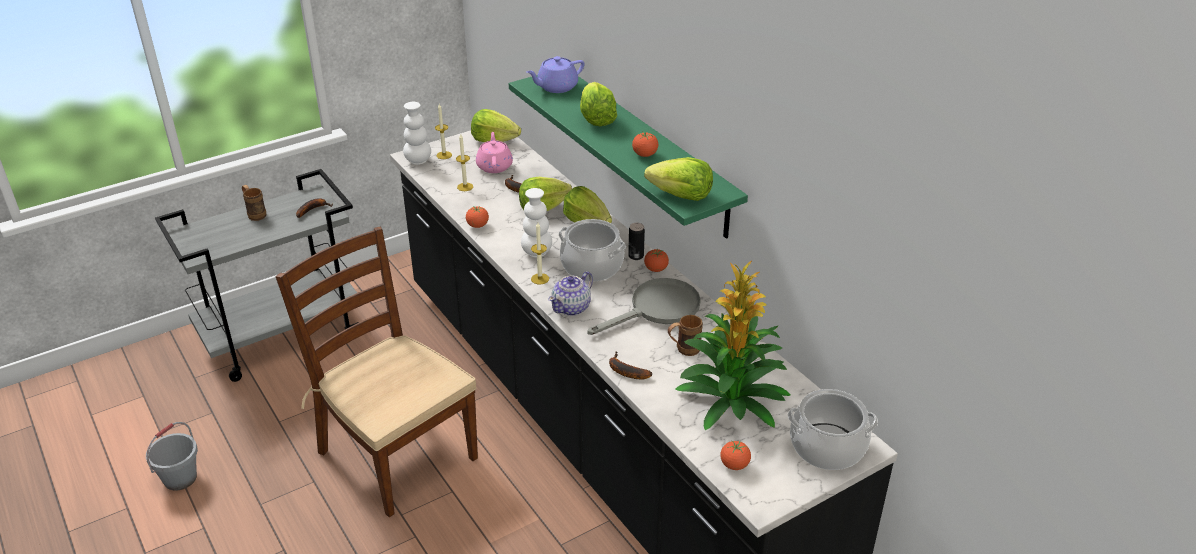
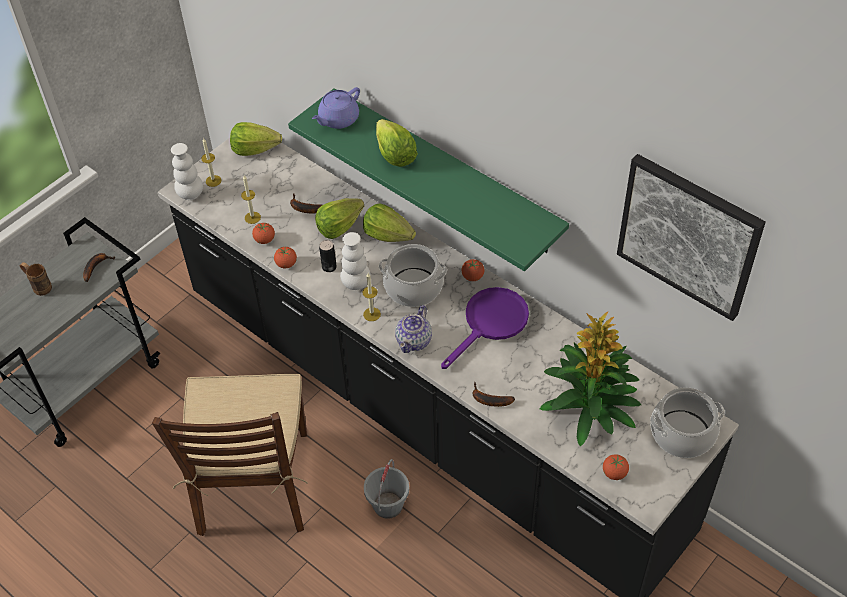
camera: 15 degrees left, 15 degrees up
grey bucket [146,422,198,491] -> grey bucket moved to [364,459,409,519]
brown chair [276,226,478,517] -> brown chair turned 120 degrees counterclockwise [152,374,308,536]
pink teapot [476,132,513,173] -> none
grey frying pan [587,278,701,335] -> purple frying pan [441,287,529,369]
can [628,223,645,260] -> can moved to [319,240,337,272]
tomato [632,132,658,157] -> tomato moved to [252,223,275,244]
lettuce [644,157,713,201] -> none
brown mug [668,315,703,356] -> none
none -> picture [617,154,765,321]

